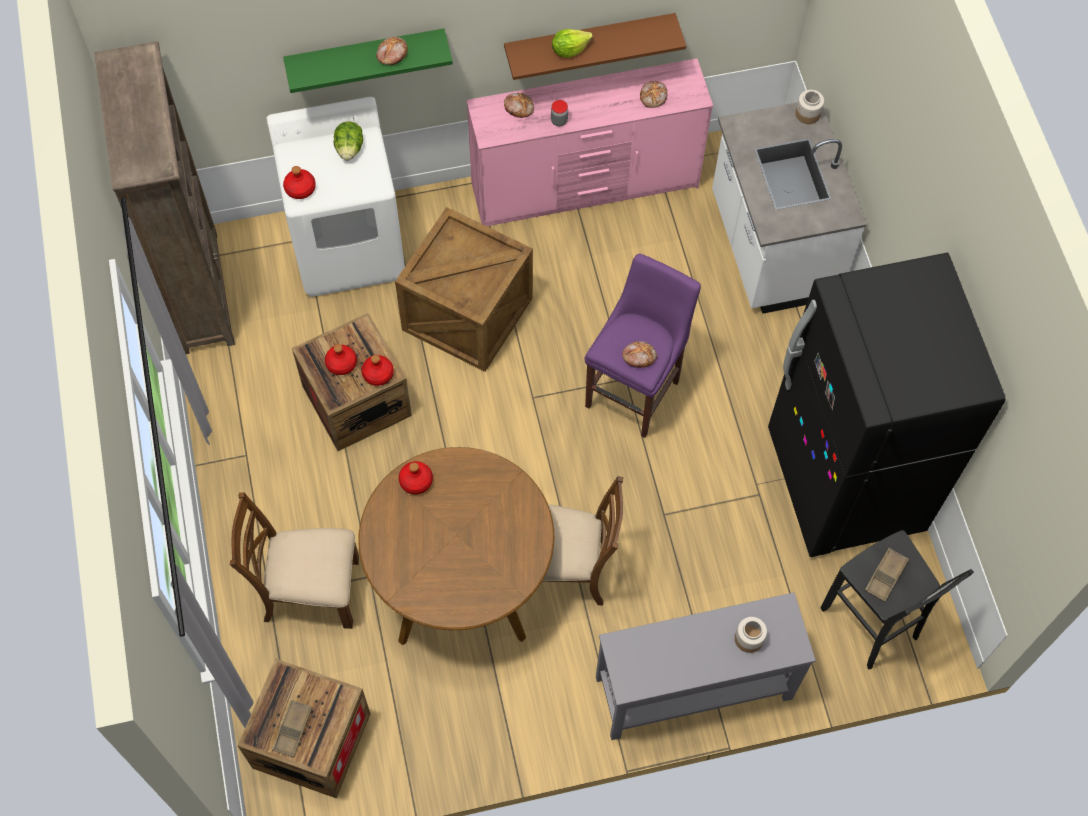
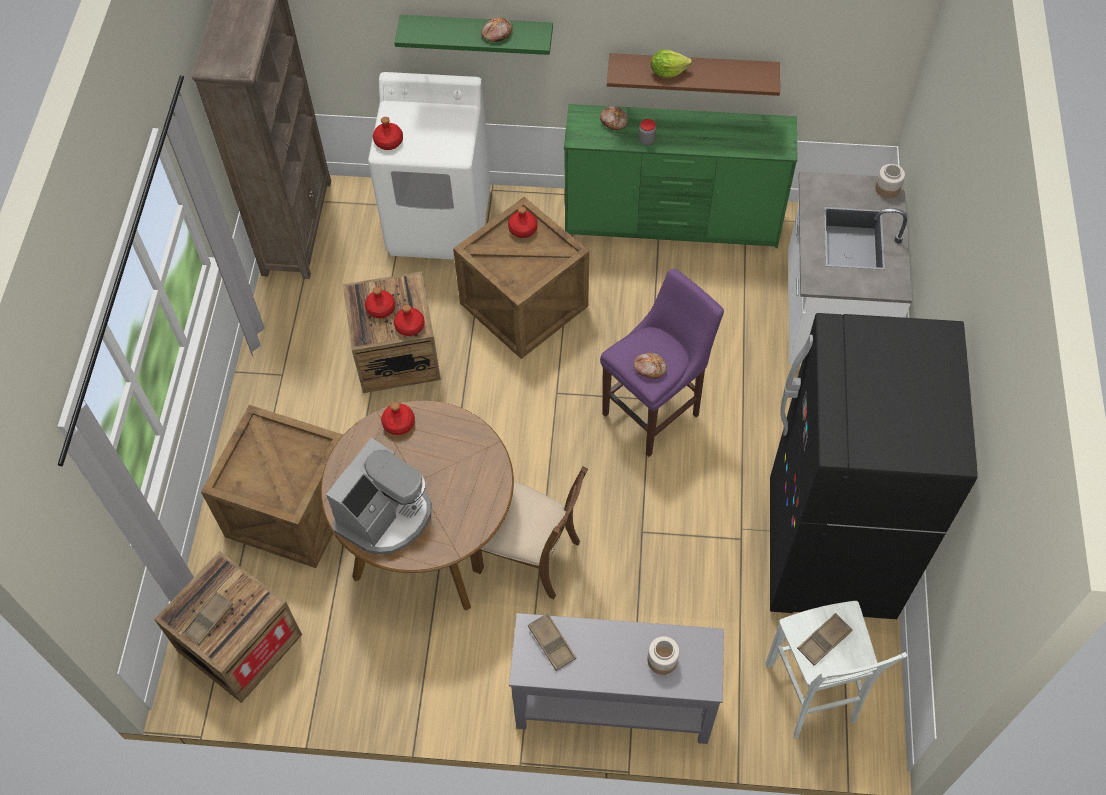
camera: 20 degrees right, 5 degrees down
brown chair [230,492,359,629] -> crate [201,405,343,568]
lettuce [334,121,363,161] -> none
pink dresser [466,58,713,226] -> green dresser [564,104,797,248]
bread [640,81,667,108] -> none
black stool [821,530,974,670] -> white stool [765,601,908,738]
none -> coffee machine [326,437,431,555]
none -> red bottle [508,206,538,238]
none -> brown tray [528,613,576,671]

